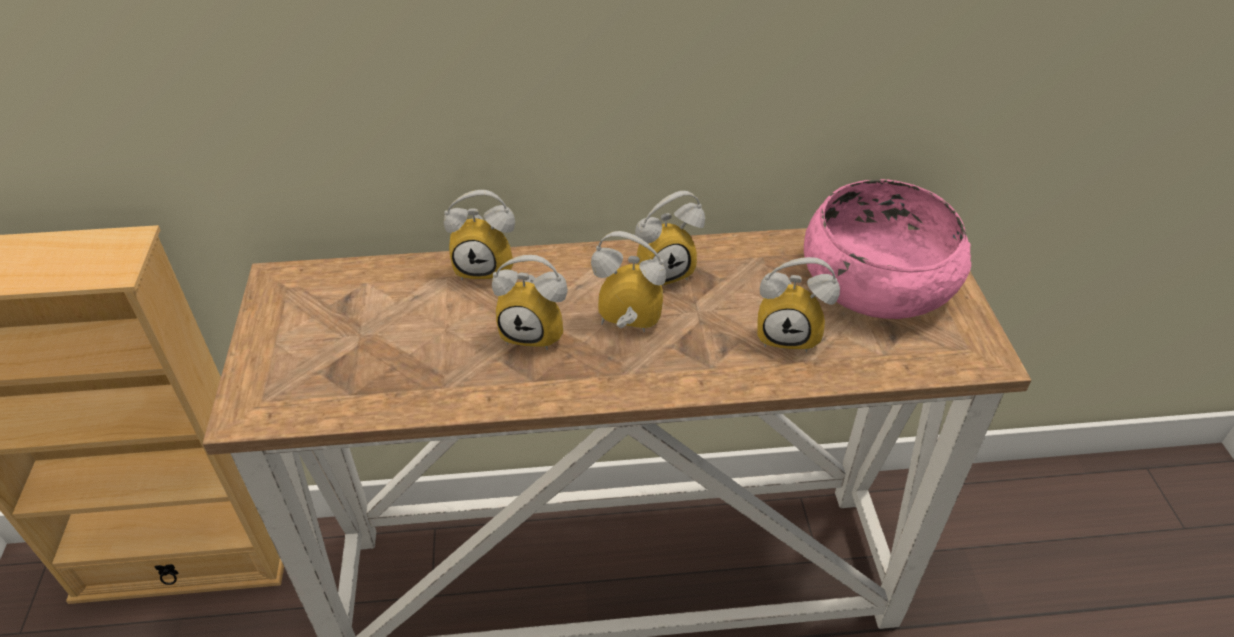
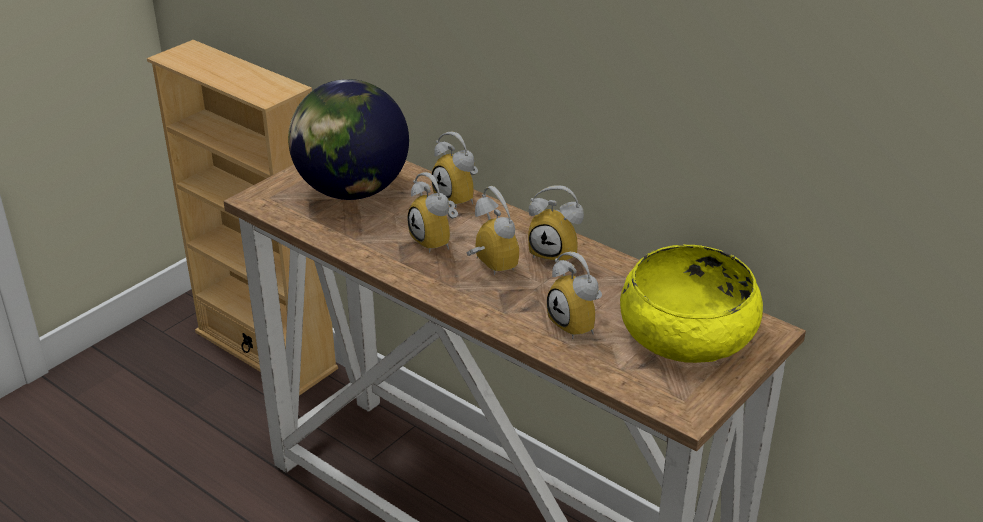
camera: 45 degrees right, 10 degrees down
pink bowl [804,179,971,319] -> yellow bowl [620,245,763,363]
none -> globe [288,79,409,200]

